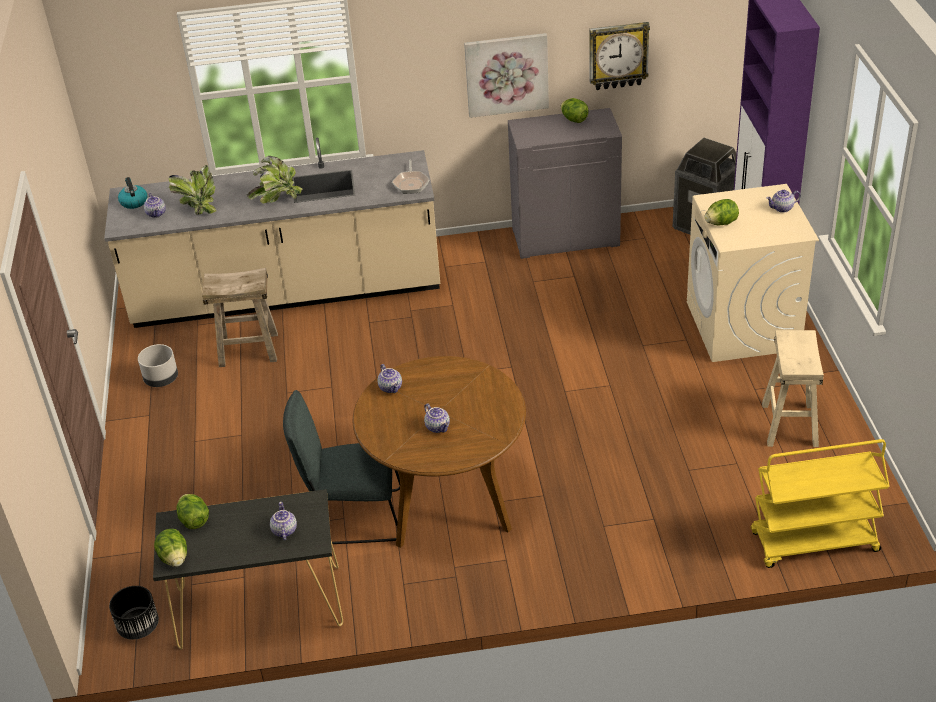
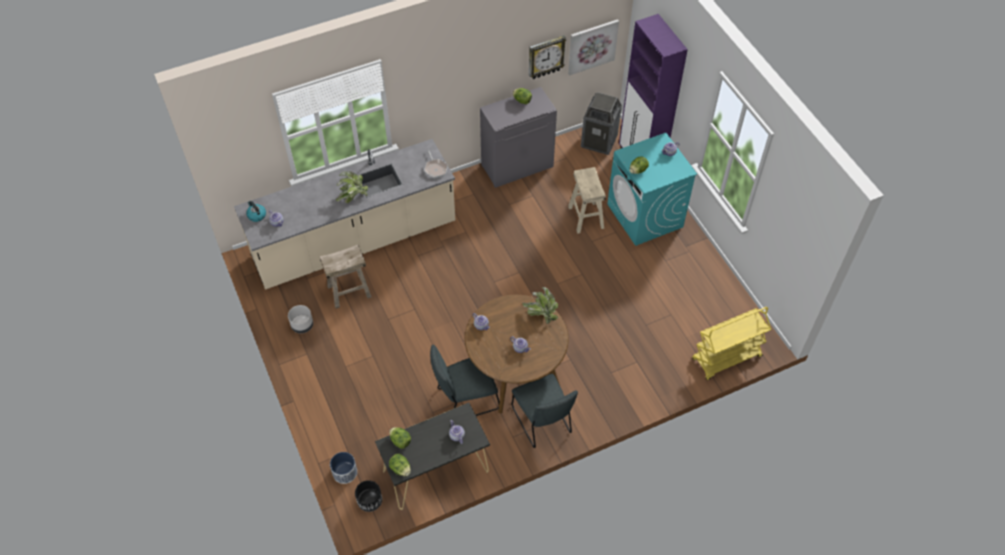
camera: 20 degrees left, 15 degrees up
potted plant [168,165,217,215] -> potted plant moved to [522,287,559,324]
picture [464,33,549,118] -> picture moved to [568,19,619,75]
beige washing machine [687,184,819,362] -> turquoise washing machine [607,133,697,246]
beige stool [762,330,824,447] -> beige stool moved to [568,167,606,234]
none -> planter [330,452,357,484]
none -> grey chair [511,374,578,448]

